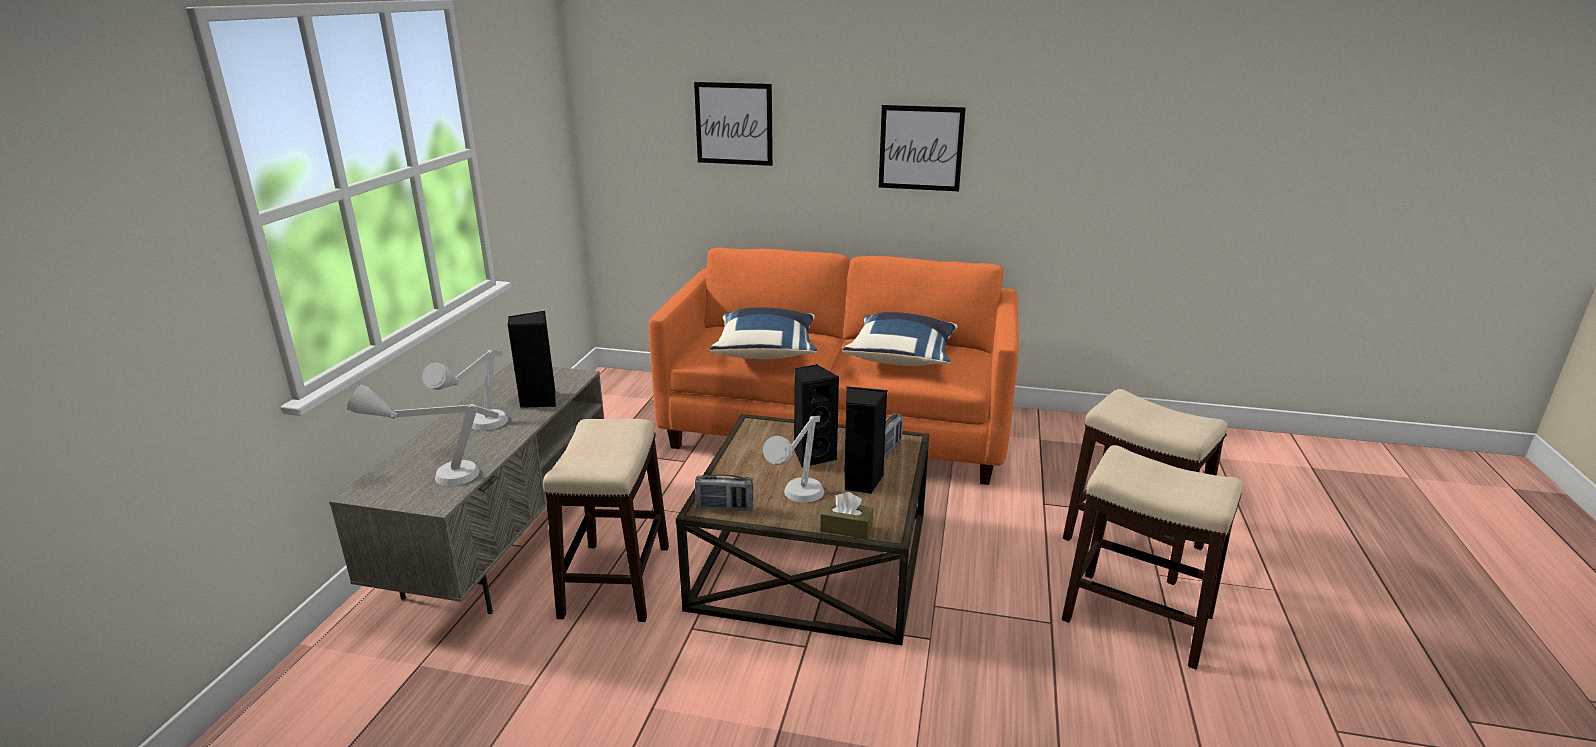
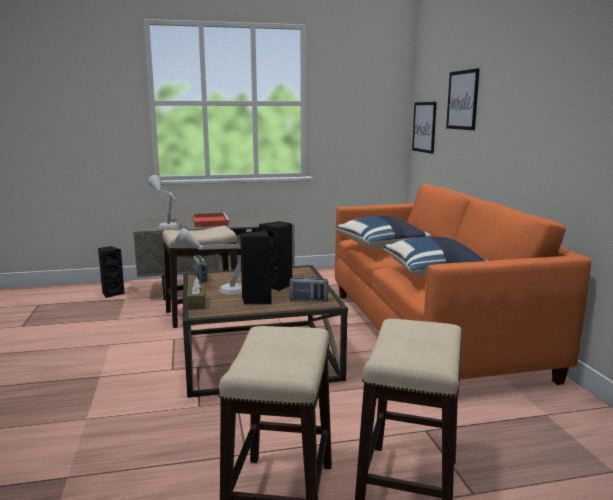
camera: 65 degrees right, 10 degrees down
grey table lamp [422,350,508,431] -> red tray [193,213,230,227]
black speaker [508,311,556,408] -> black speaker moved to [98,246,125,298]
picture [879,105,966,191] -> picture moved to [412,102,437,154]

